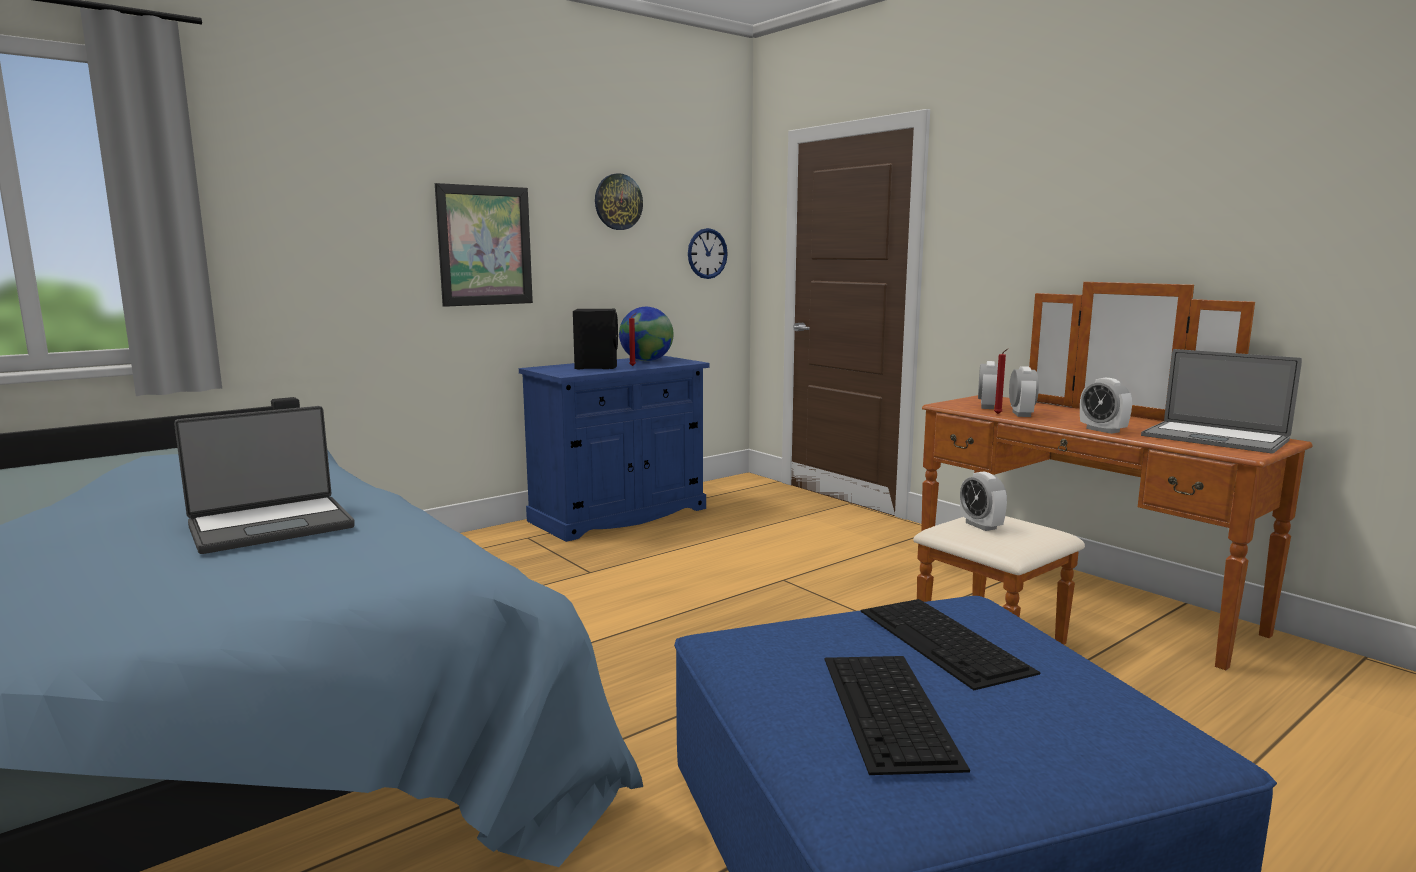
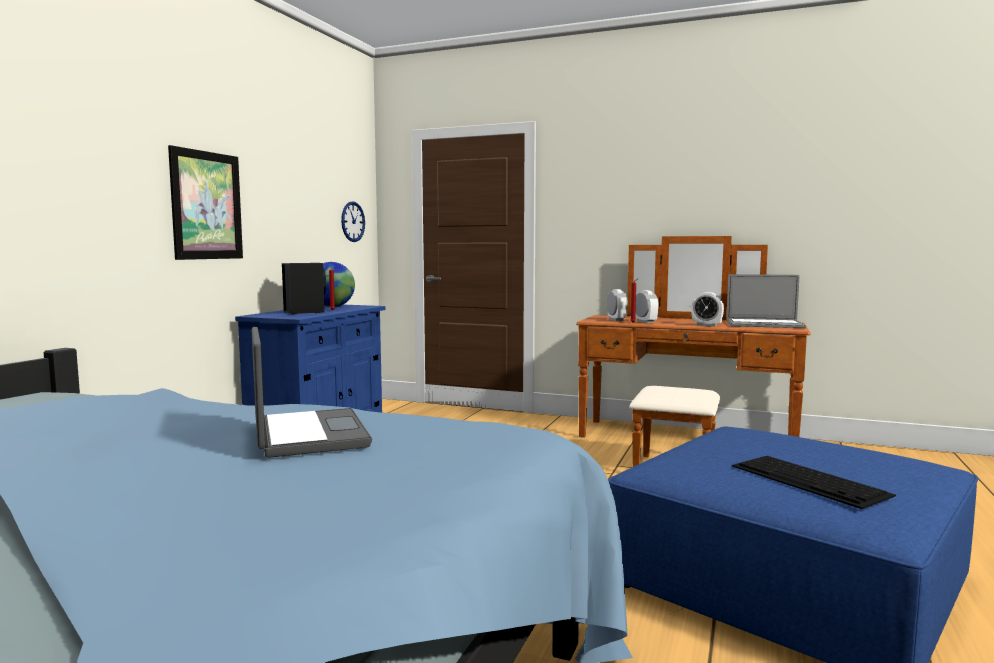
camera: 30 degrees left, 5 degrees down
laptop [174,406,355,554] -> laptop turned 45 degrees counterclockwise [252,327,372,458]
wall clock [595,173,643,230] -> none
keyboard [861,599,1040,690] -> none
alarm clock [960,471,1007,531] -> none

